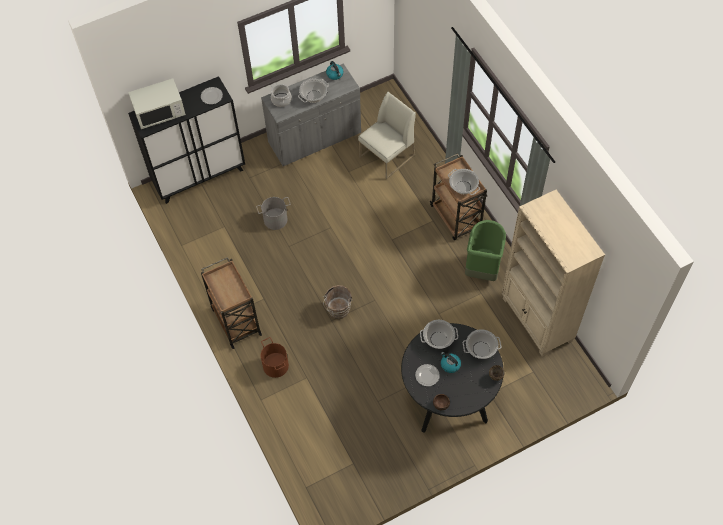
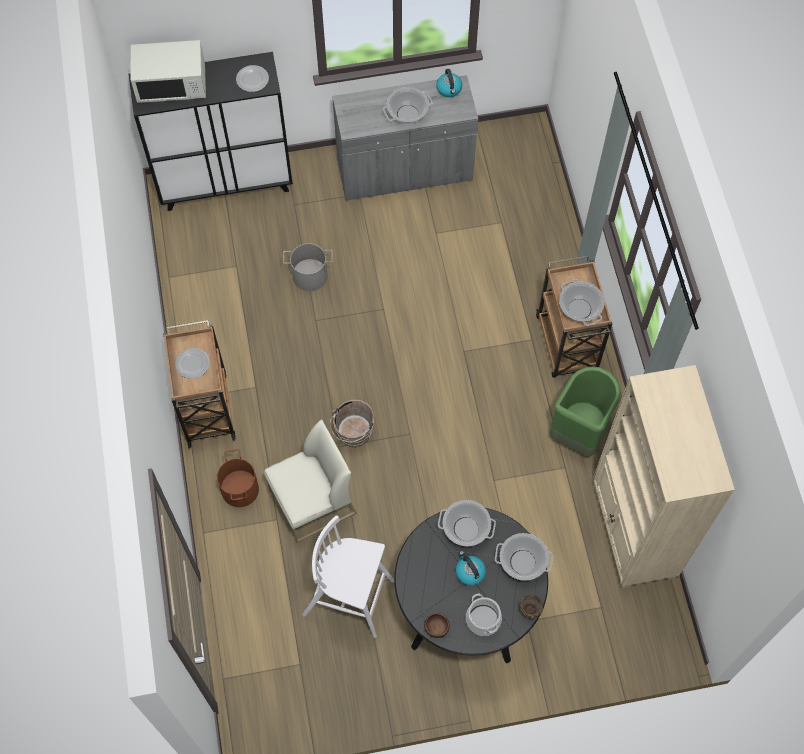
camera: 15 degrees right, 5 degrees up
cooking pot [271,83,291,107] -> cooking pot moved to [466,594,502,636]
white chair [358,92,416,179] -> white chair moved to [264,419,357,543]
plate [415,364,440,386] -> plate moved to [175,348,209,379]
none -> white stool [302,515,394,638]

